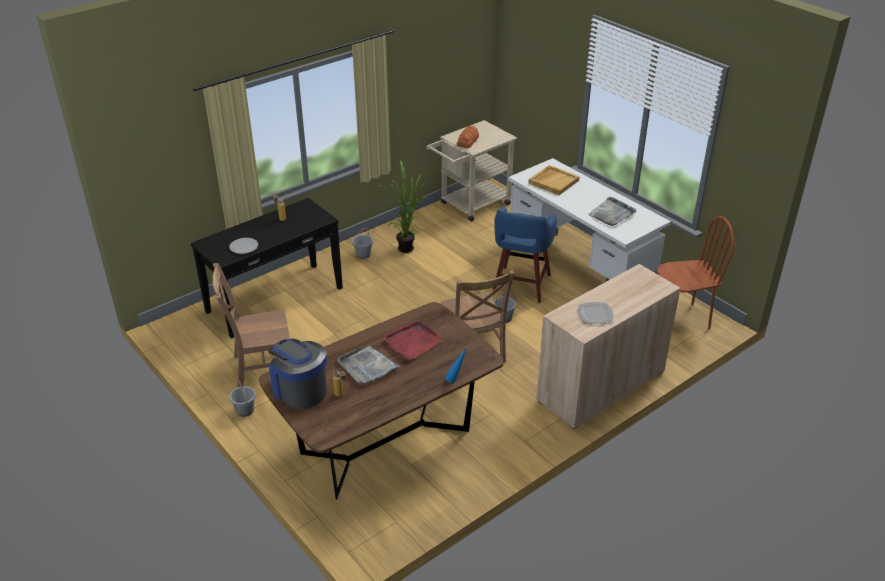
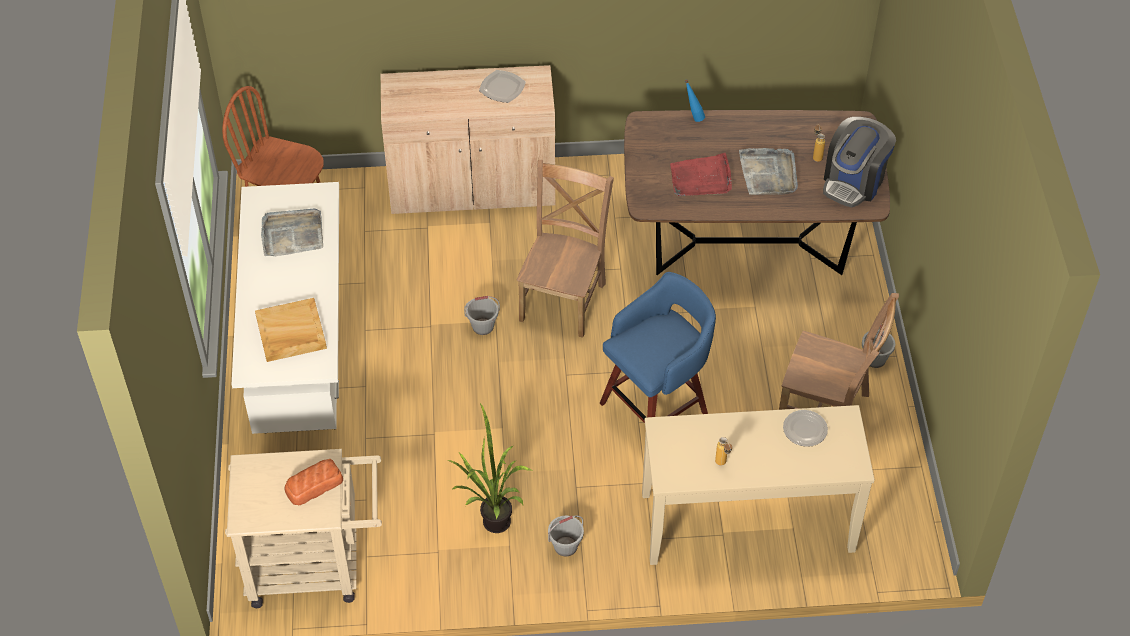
camera: 145 degrees left, 15 degrees up
black console table [191,198,343,339] -> beige console table [642,405,875,565]
coffee machine [268,339,327,409] -> coffee machine turned 45 degrees clockwise [823,117,896,207]
blue stool [493,206,557,303] -> blue stool moved to [600,272,716,423]

